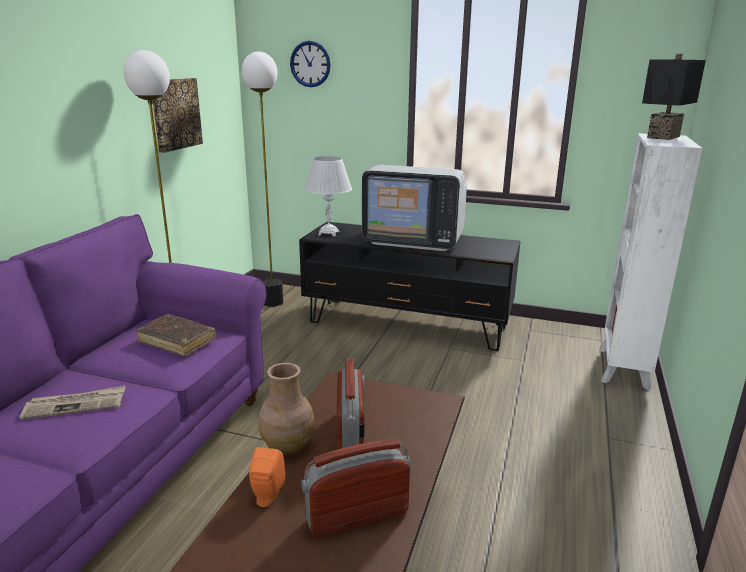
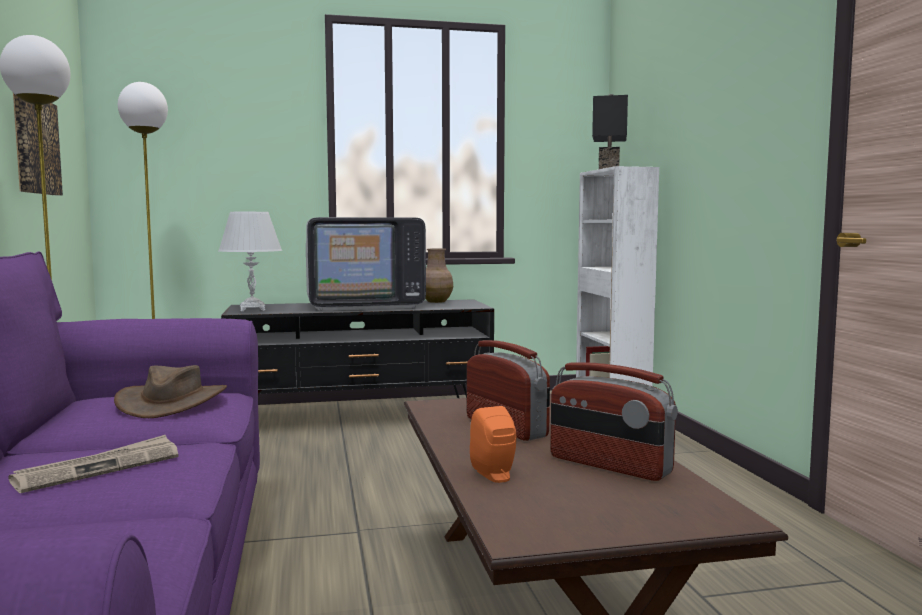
camera: 30 degrees left, 15 degrees down
brown book [137,314,216,357] -> brown hat [114,365,227,418]
brown vase [258,363,315,454] -> brown vase moved to [425,249,453,303]
wall clock [290,41,331,87] -> none
radio [301,439,411,538] -> radio turned 90 degrees counterclockwise [550,362,678,481]

